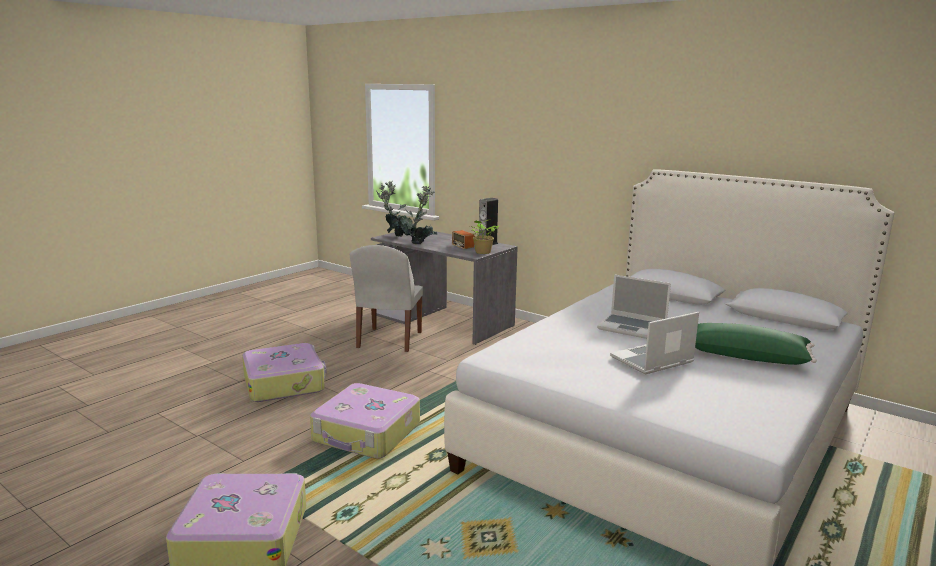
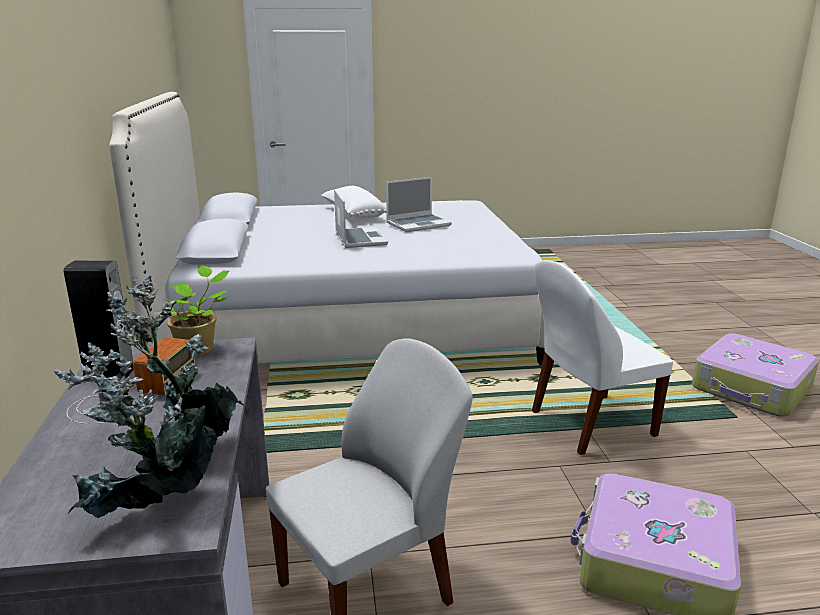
camera: 135 degrees left, 5 degrees up
suitcase [310,383,420,459] -> white chair [532,260,673,455]
laptop [610,312,699,375] -> laptop turned 45 degrees counterclockwise [386,177,452,232]
green pillow [695,323,817,365] -> white pillow [321,186,387,218]

